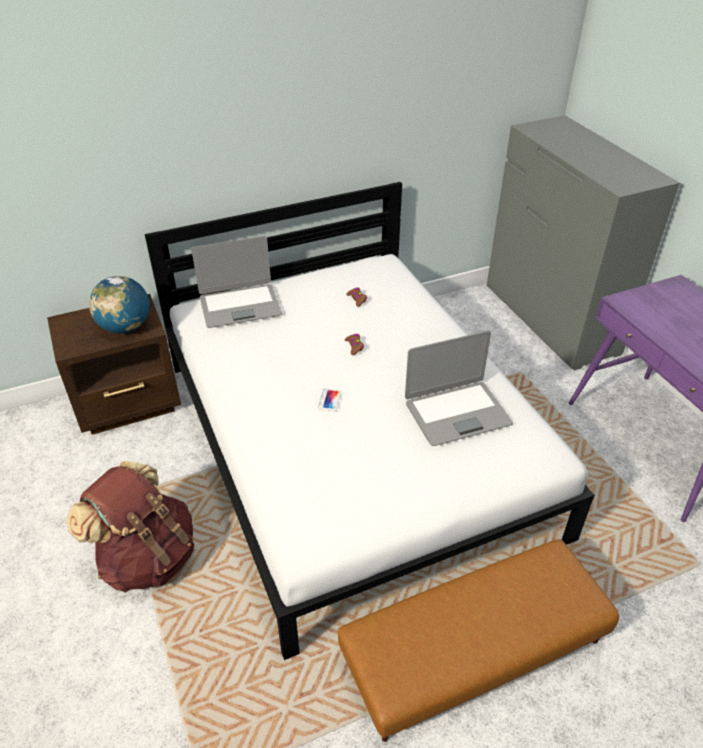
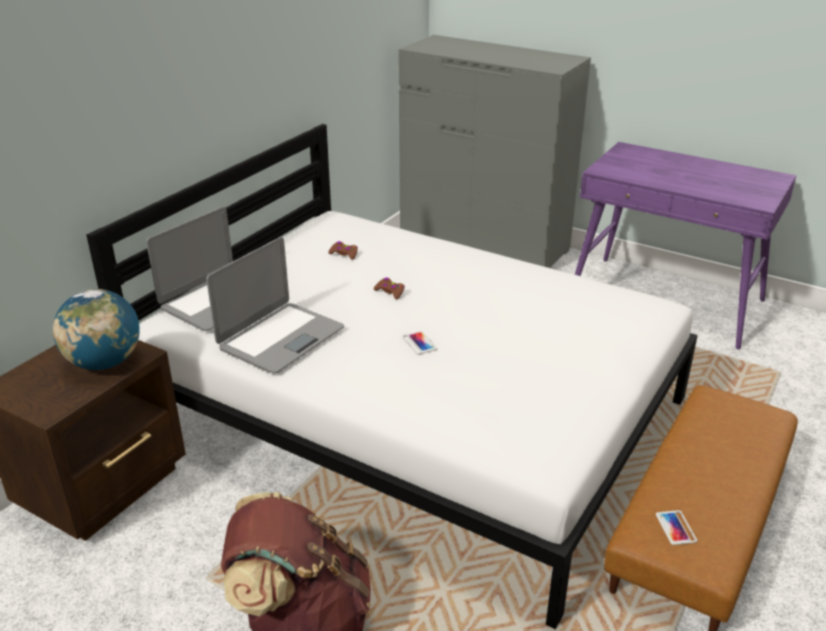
camera: 35 degrees left, 10 degrees down
laptop [405,331,513,446] -> laptop moved to [206,237,344,373]
none -> phone [656,510,697,545]

